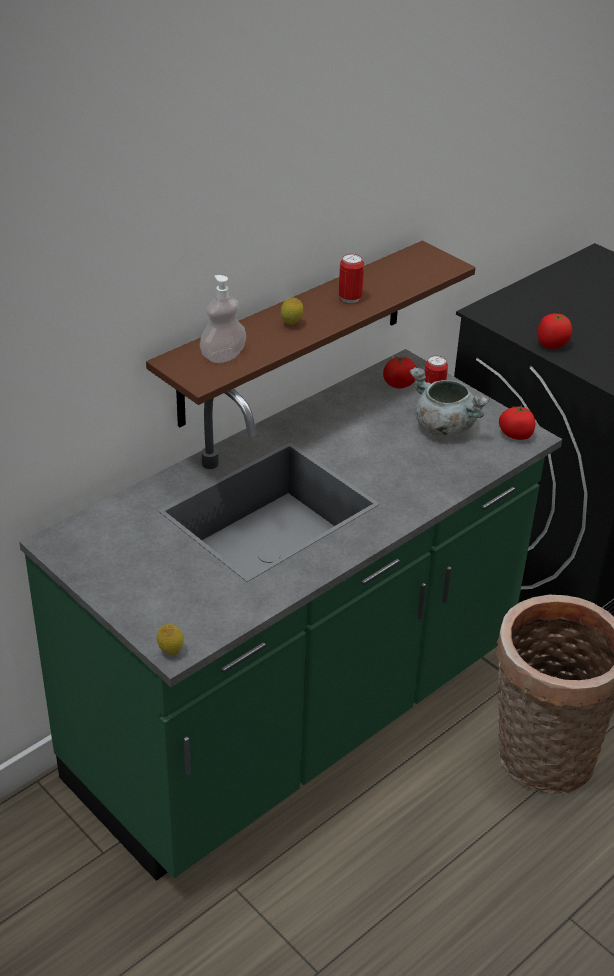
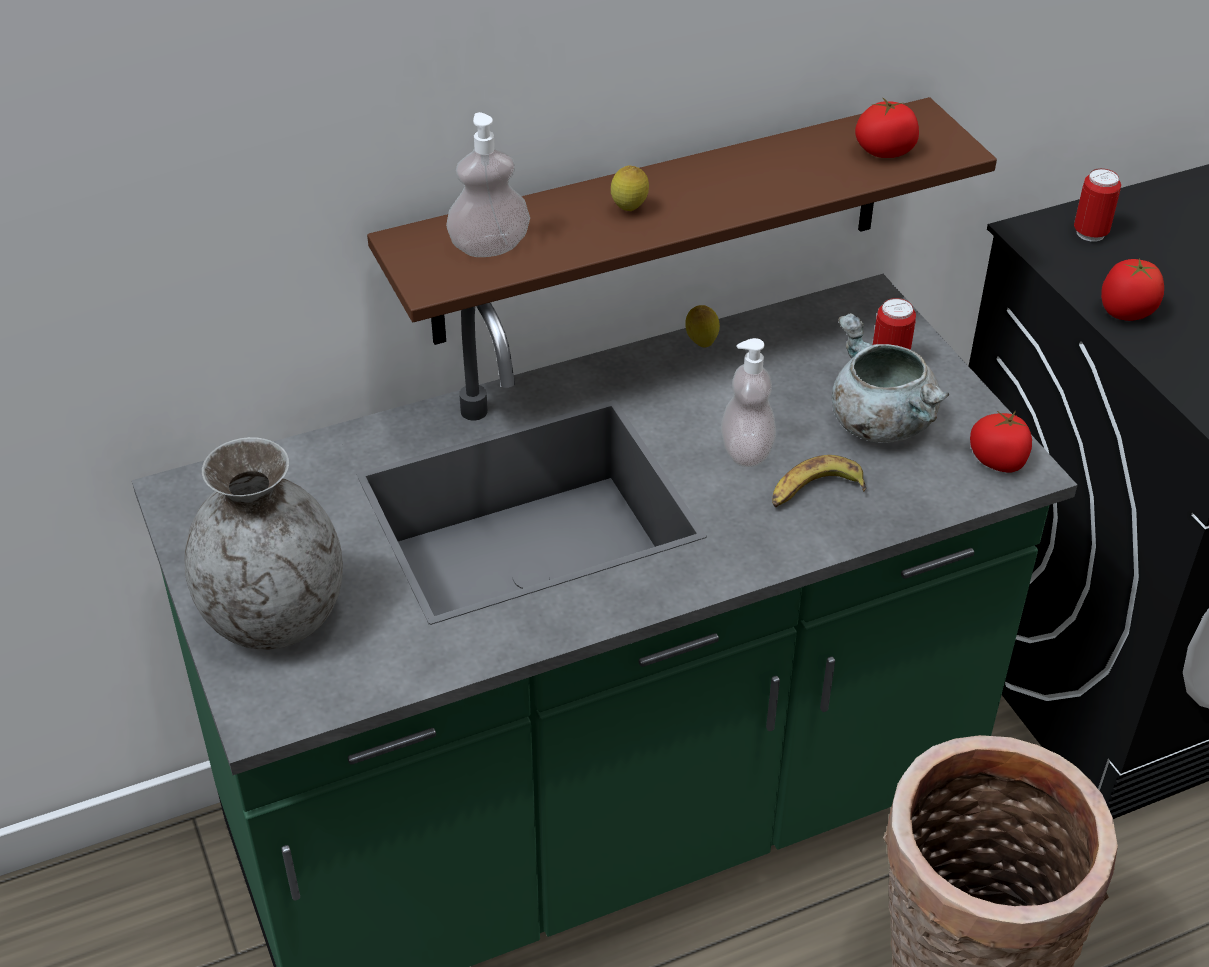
camera: 20 degrees right, 5 degrees up
lemon [157,624,184,655] -> lemon moved to [685,305,720,347]
can [338,254,364,303] -> can moved to [1074,168,1121,242]
tomato [383,356,417,388] -> tomato moved to [855,97,919,158]
none -> grey vase [185,437,343,650]
none -> soap dispenser [721,338,776,467]
none -> banana [772,455,866,507]

